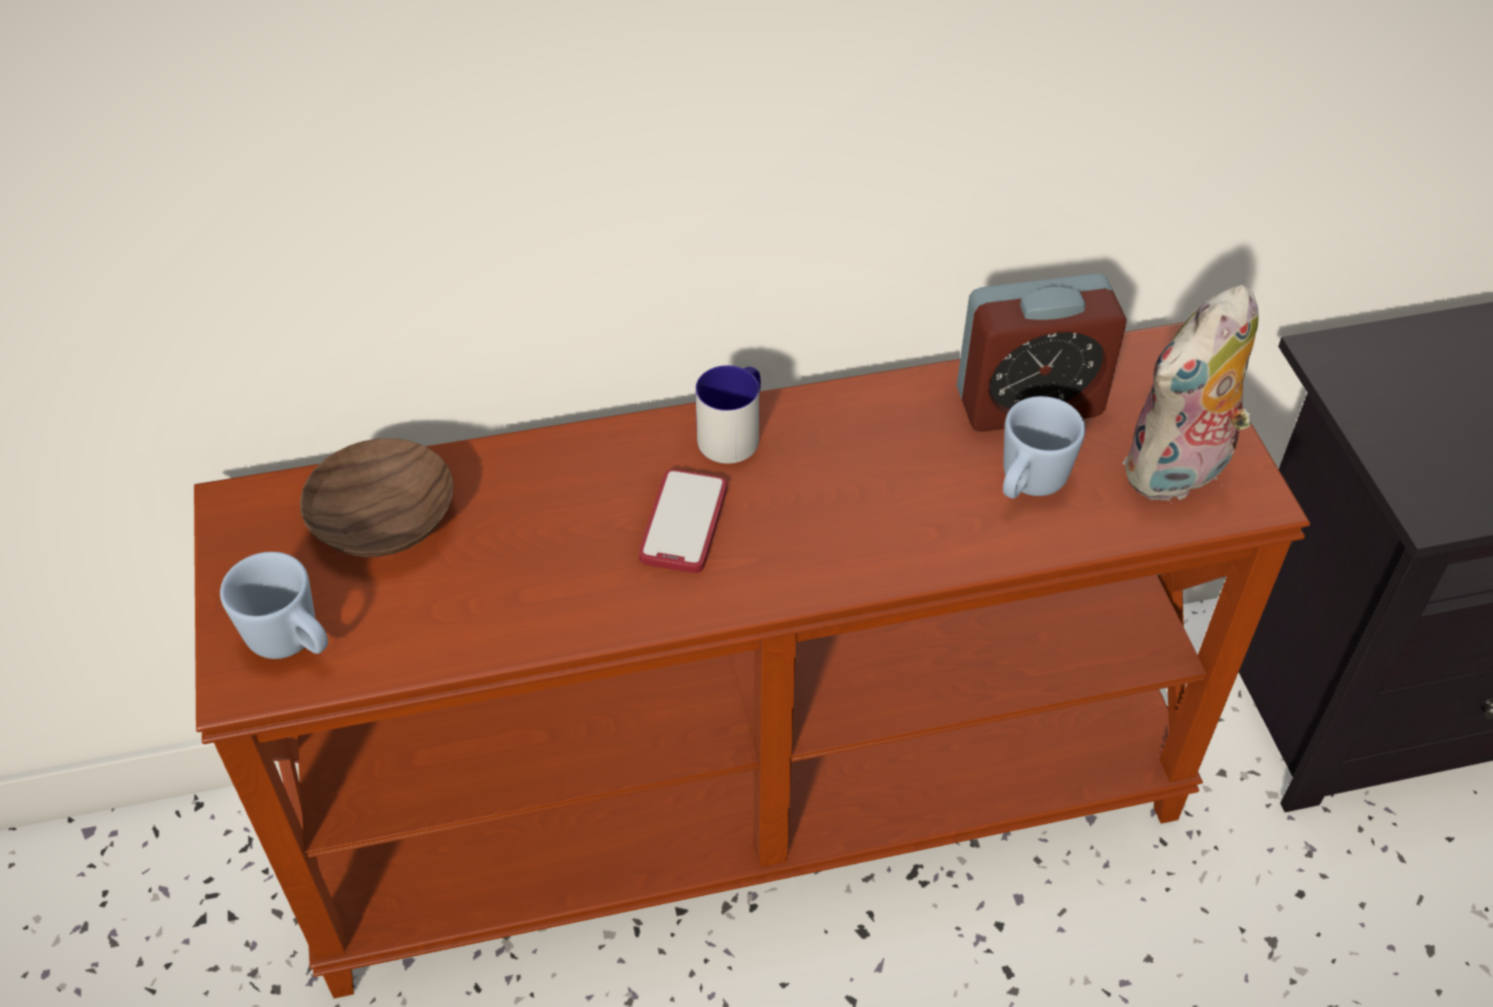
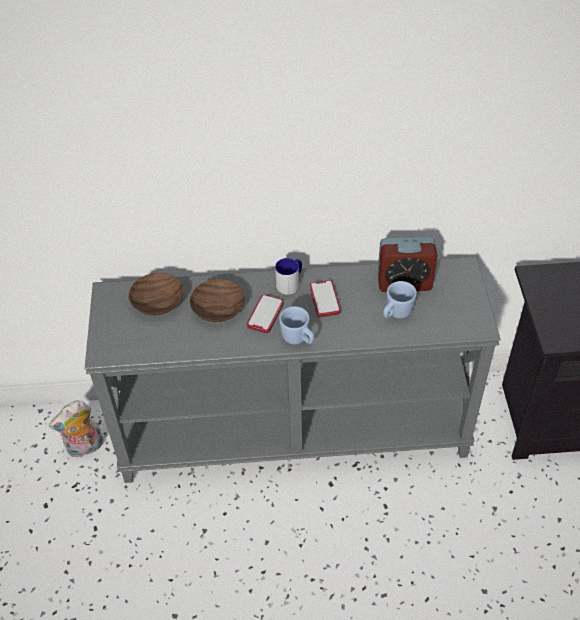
camera: 10 degrees right, 0 degrees up
brown console table [194,322,1310,998] -> grey console table [85,257,501,483]
blue mug [220,552,328,659] -> blue mug moved to [279,306,314,344]
plush toy [1122,285,1259,503] -> plush toy moved to [49,400,103,458]
none -> brown bowl [190,279,245,322]
none -> phone [310,280,341,317]

